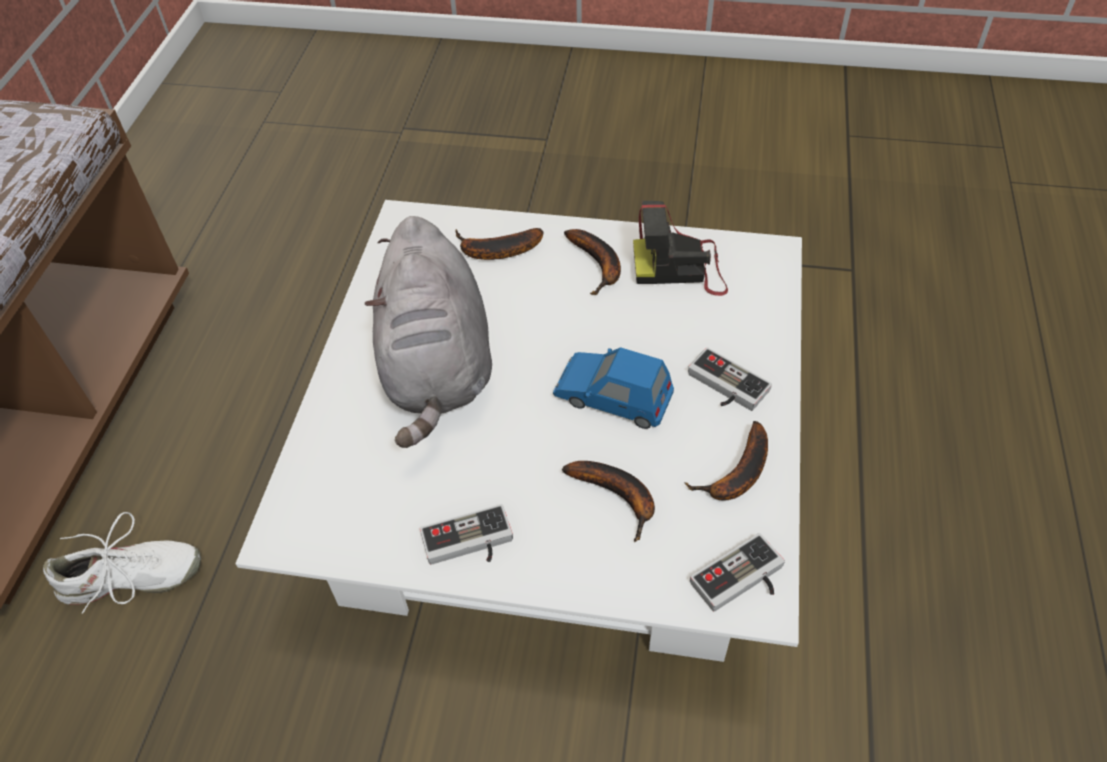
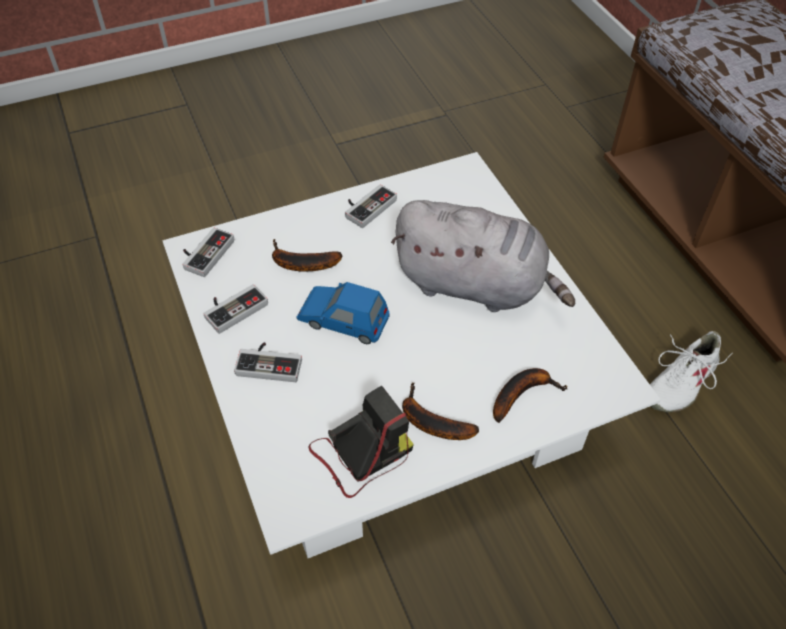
camera: 145 degrees right, 0 degrees up
white shoe [43,512,201,614] -> white shoe moved to [650,331,733,412]
grey plush toy [365,216,492,448] -> grey plush toy turned 150 degrees clockwise [391,200,575,312]
blue toy car [553,347,674,429] -> blue toy car turned 150 degrees counterclockwise [297,282,390,344]
banana [684,421,768,500] -> game controller [203,284,268,334]

